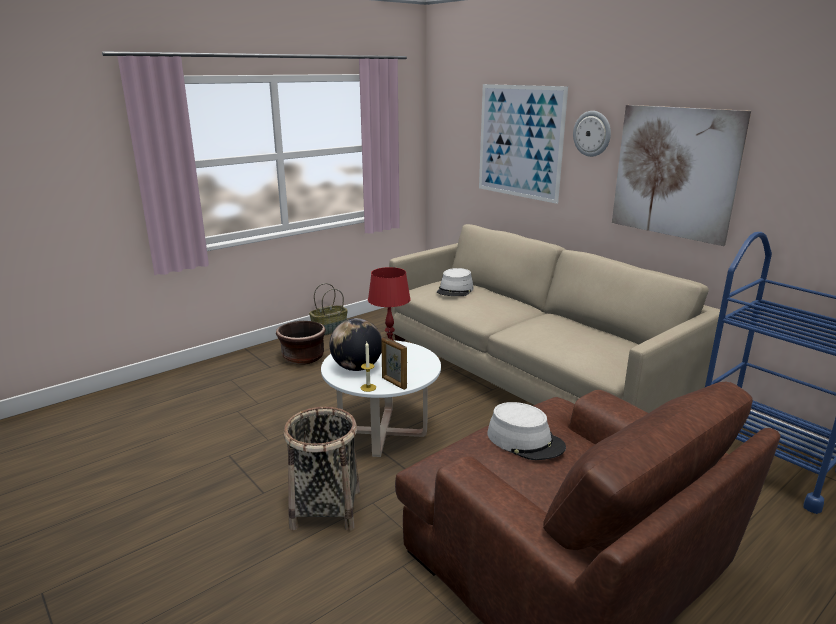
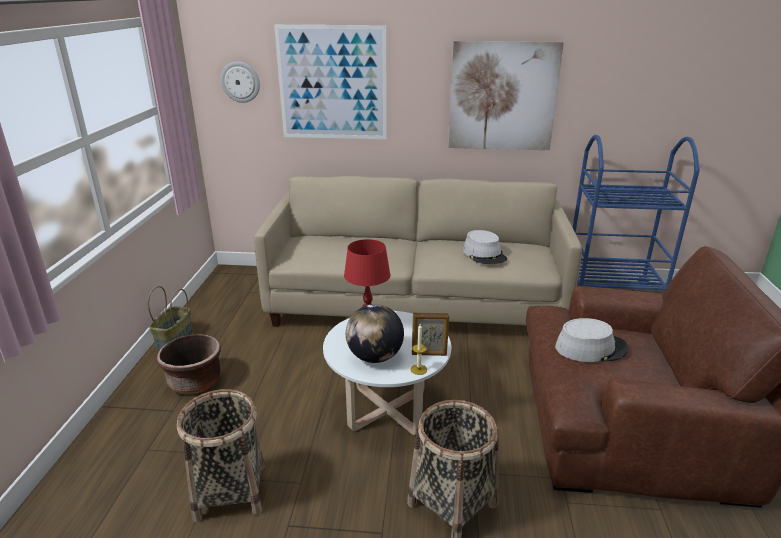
camera: 45 degrees left, 5 degrees up
grey hat [437,268,474,296] -> grey hat moved to [463,230,507,264]
wall clock [573,111,611,157] -> wall clock moved to [221,62,260,103]
none -> basket [177,389,265,522]

